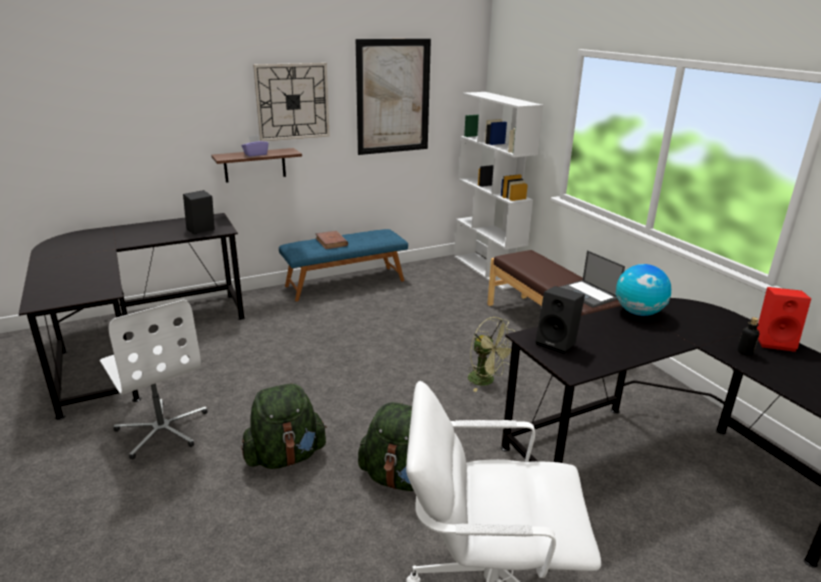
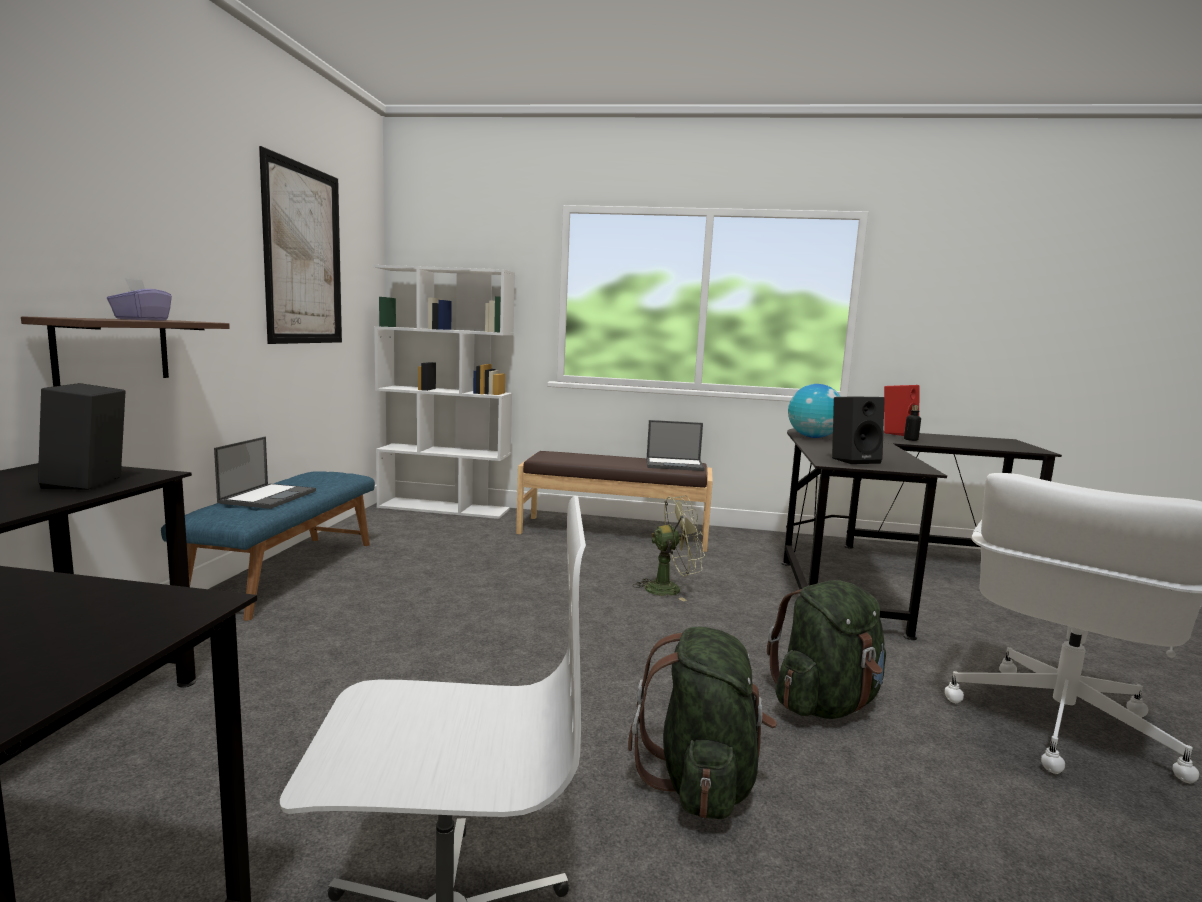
camera: 55 degrees left, 15 degrees down
wall clock [253,63,330,141] -> none
brown book [315,231,348,249] -> laptop [214,437,316,509]

